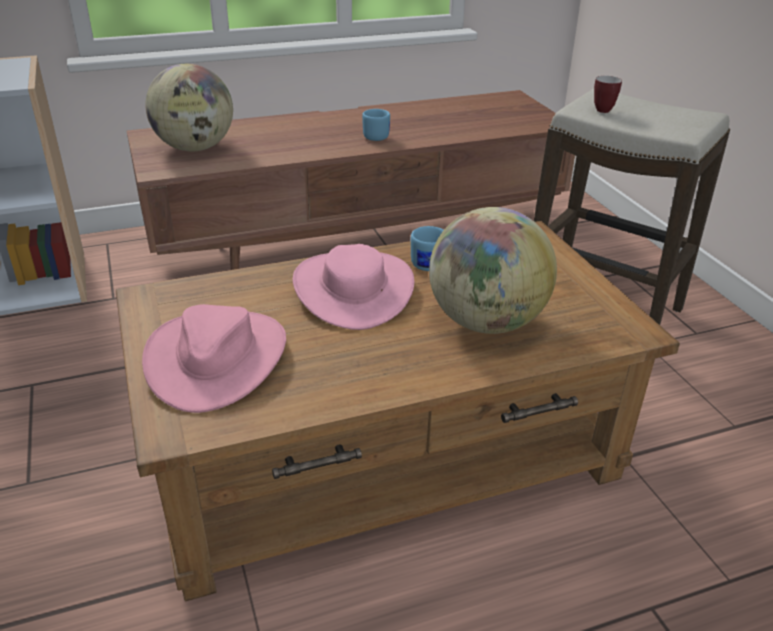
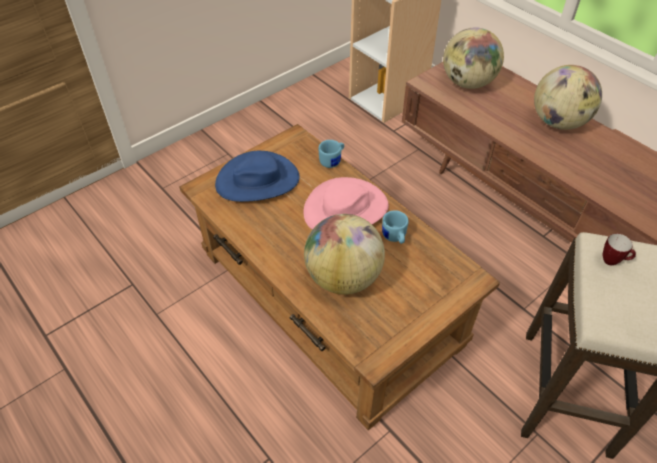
camera: 70 degrees right, 15 degrees up
pink hat [142,304,286,413] -> blue hat [215,151,300,202]
blue mug [362,109,390,141] -> blue mug moved to [318,140,344,168]
none -> globe [534,65,602,130]

